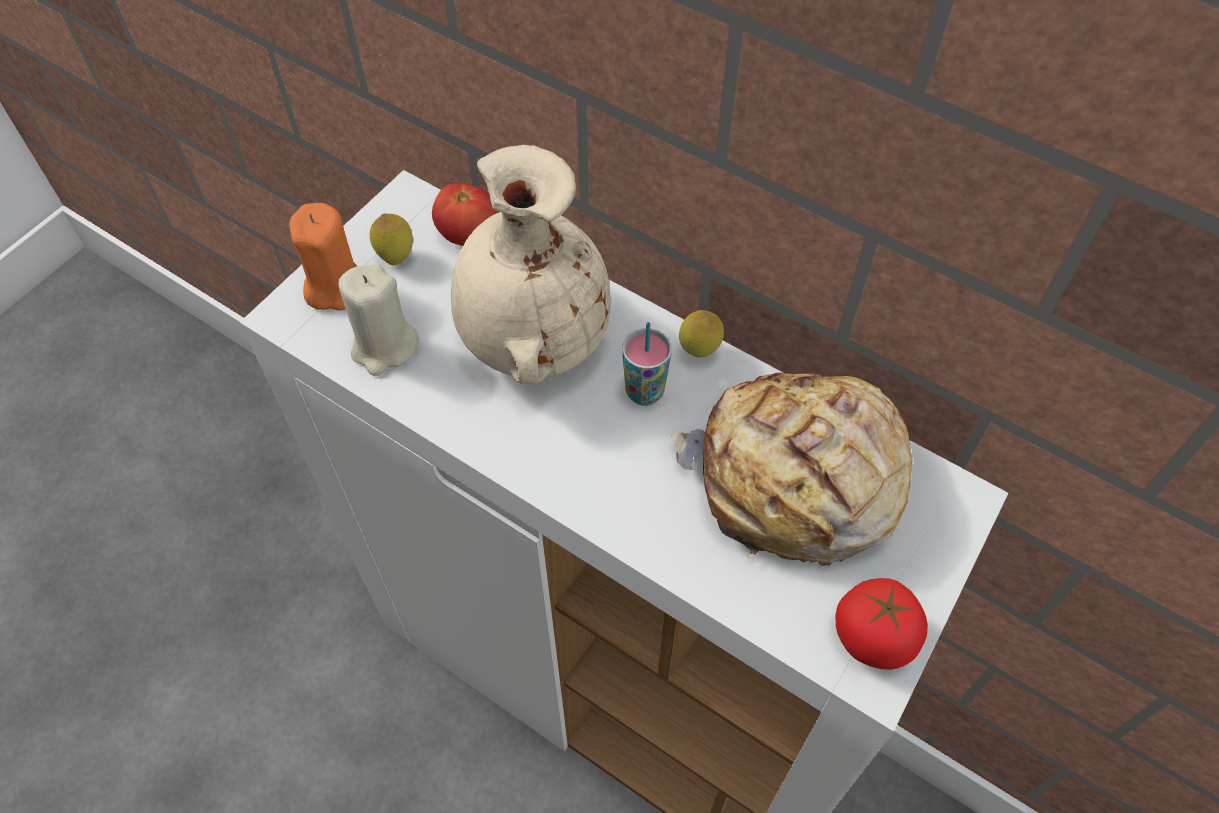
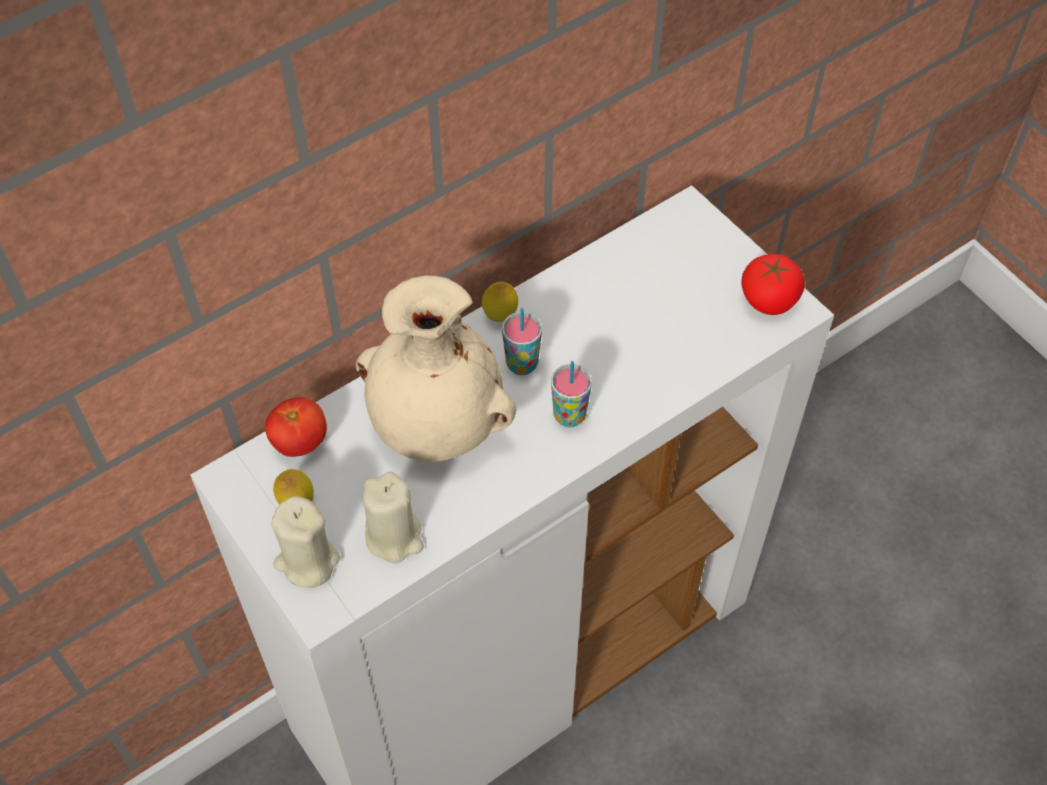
camera: 70 degrees left, 0 degrees up
orange candle [290,203,357,310] -> beige candle [271,496,340,588]
bread [671,373,913,566] -> none
none -> cup [551,361,592,427]

